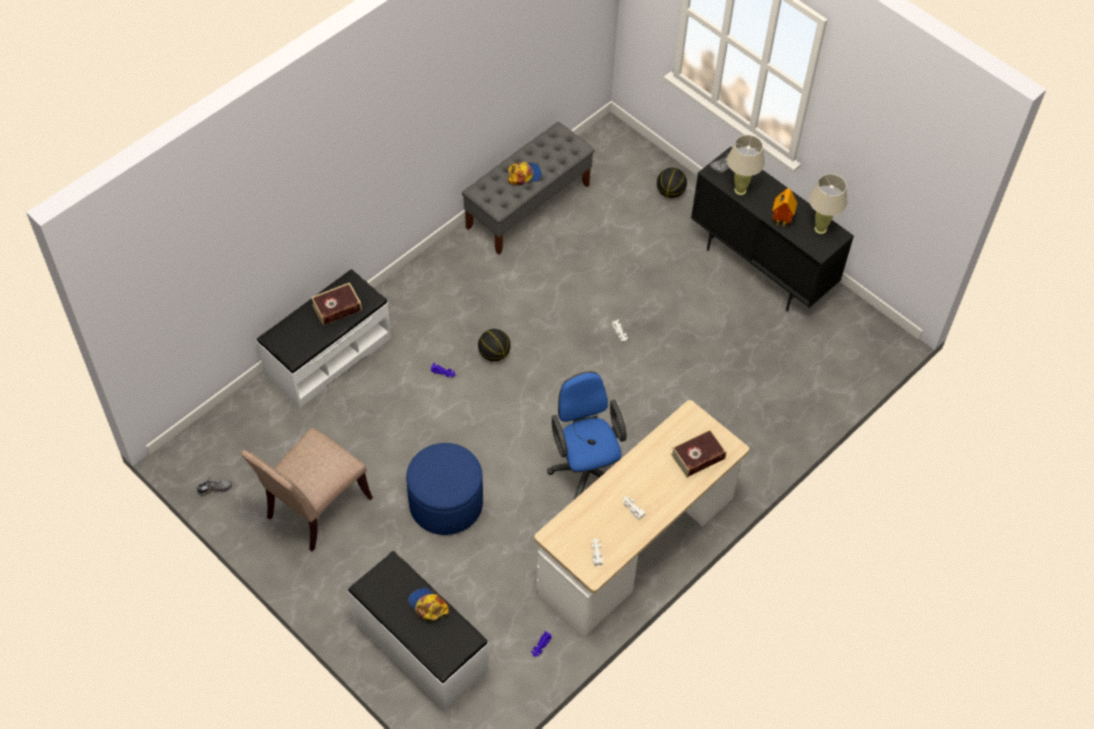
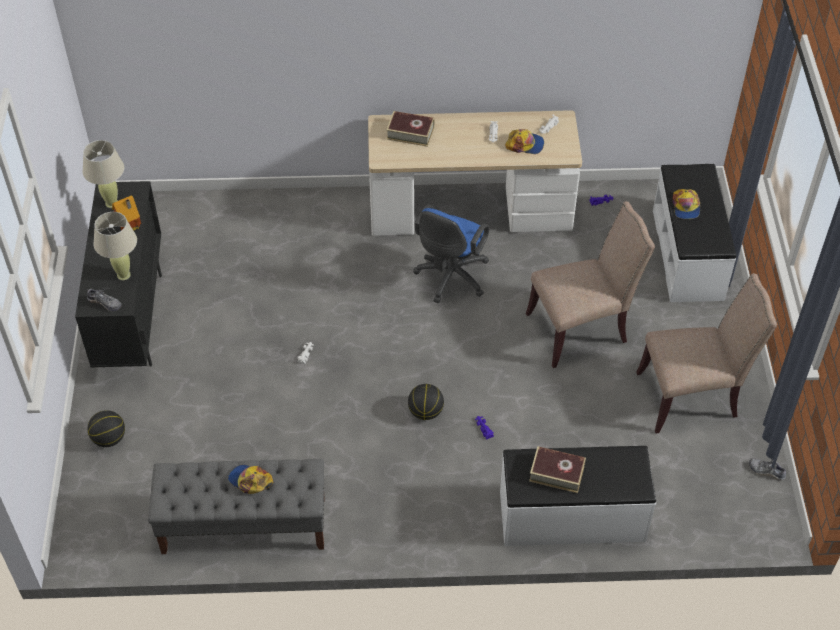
camera: 135 degrees left, 5 degrees down
blue ottoman [406,443,483,535] -> beige chair [526,201,655,368]
none -> cap [505,129,544,154]

